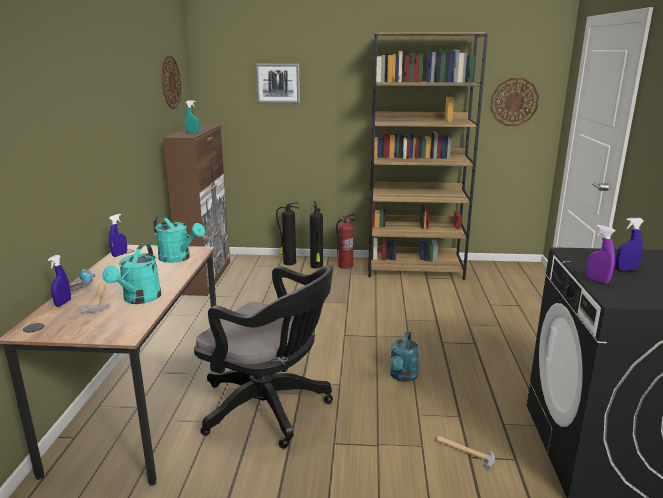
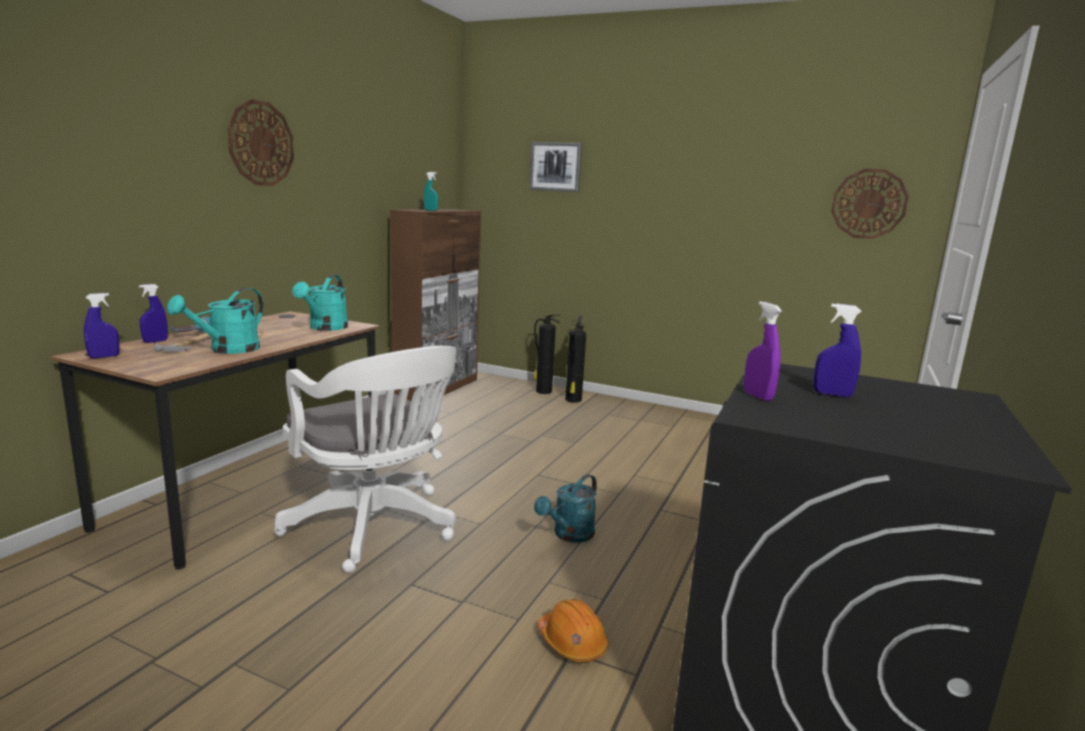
camera: 20 degrees right, 5 degrees down
blue spray bottle [109,214,127,257] -> blue spray bottle moved to [84,293,120,358]
turquoise watering can [153,215,205,263] -> turquoise watering can turned 45 degrees clockwise [292,275,348,331]
wall clock [162,56,181,109] -> wall clock moved to [227,99,294,186]
black office chair [194,265,333,449] -> white office chair [274,346,456,573]
fire extinguisher [336,213,355,269] -> none
brown bookcase [368,32,488,280] -> none
hammer [436,436,495,470] -> orange hard hat [538,599,608,663]

